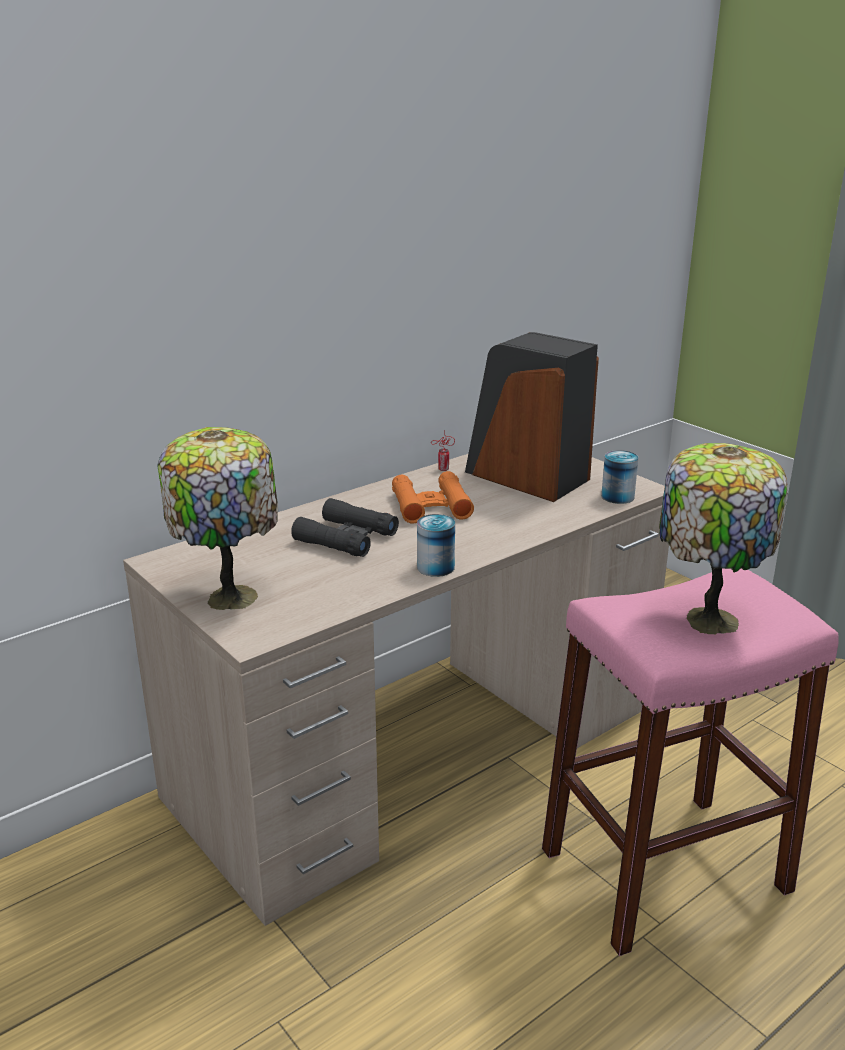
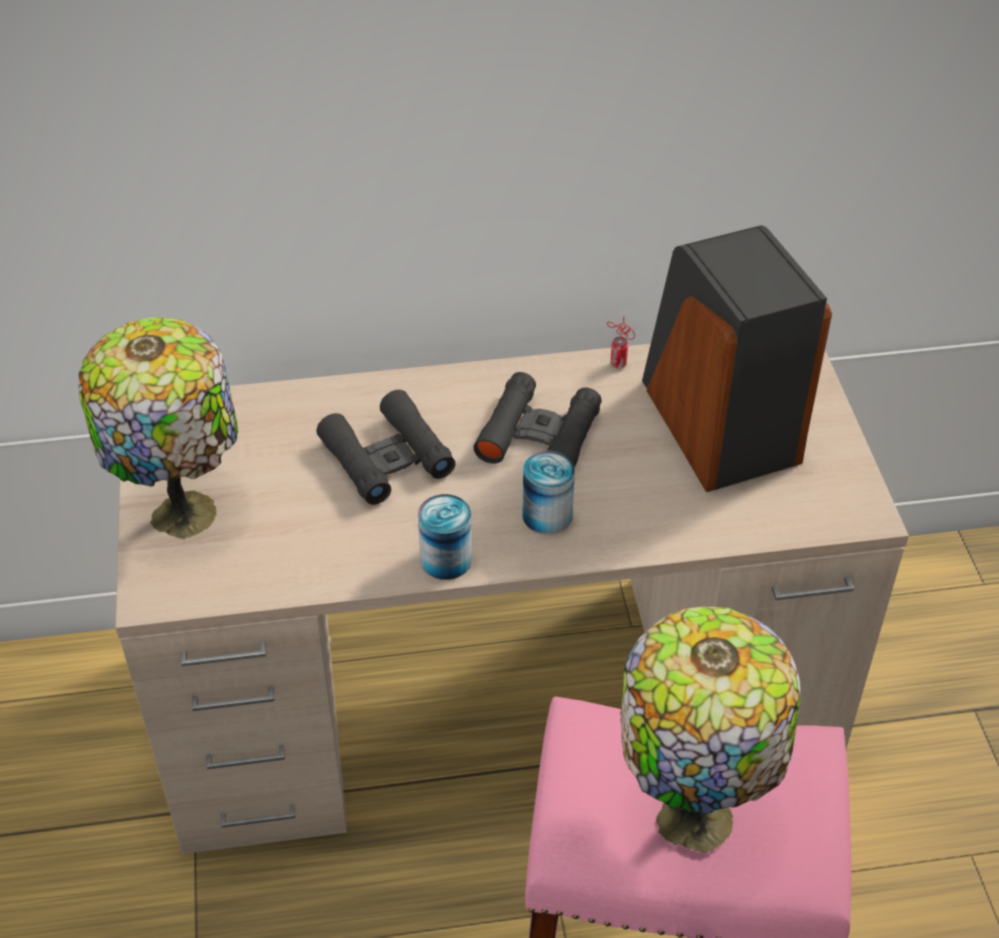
camera: 30 degrees right, 20 degrees up
orange binoculars [392,471,474,524] -> black binoculars [473,372,602,466]
can [601,450,638,504] -> can moved to [522,451,575,534]

